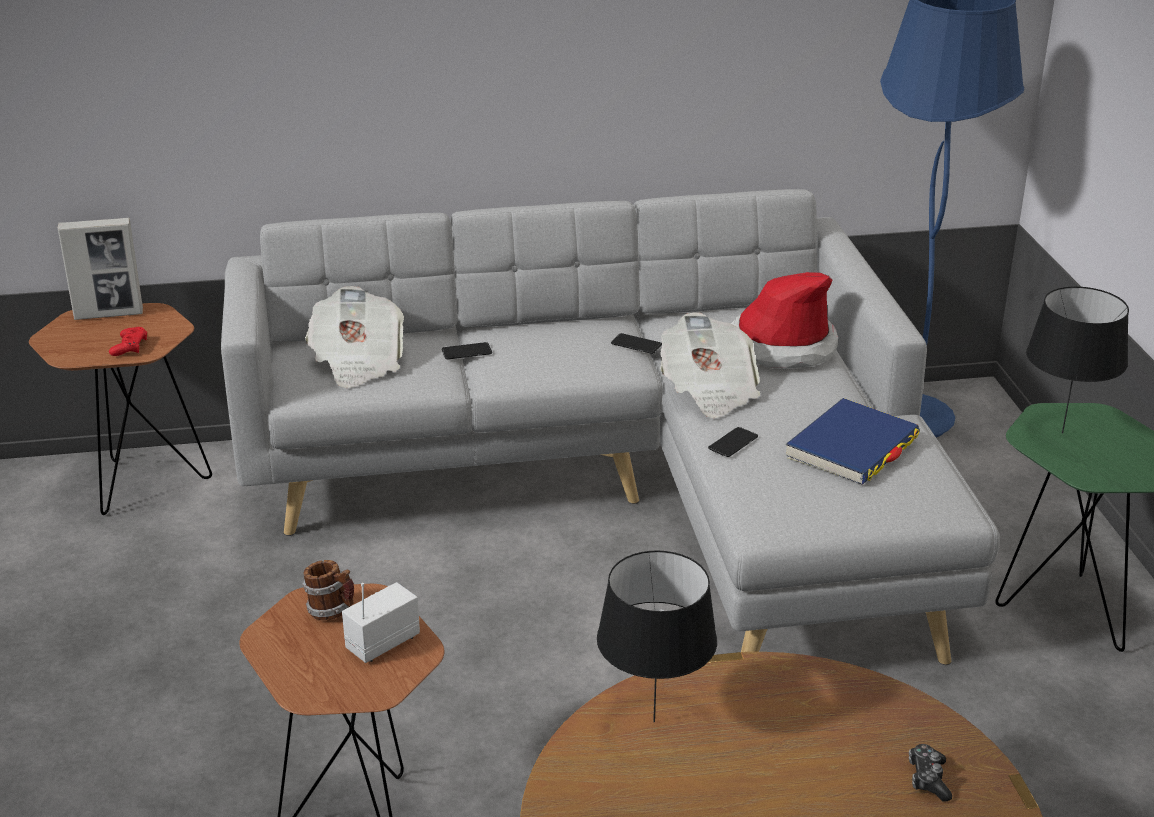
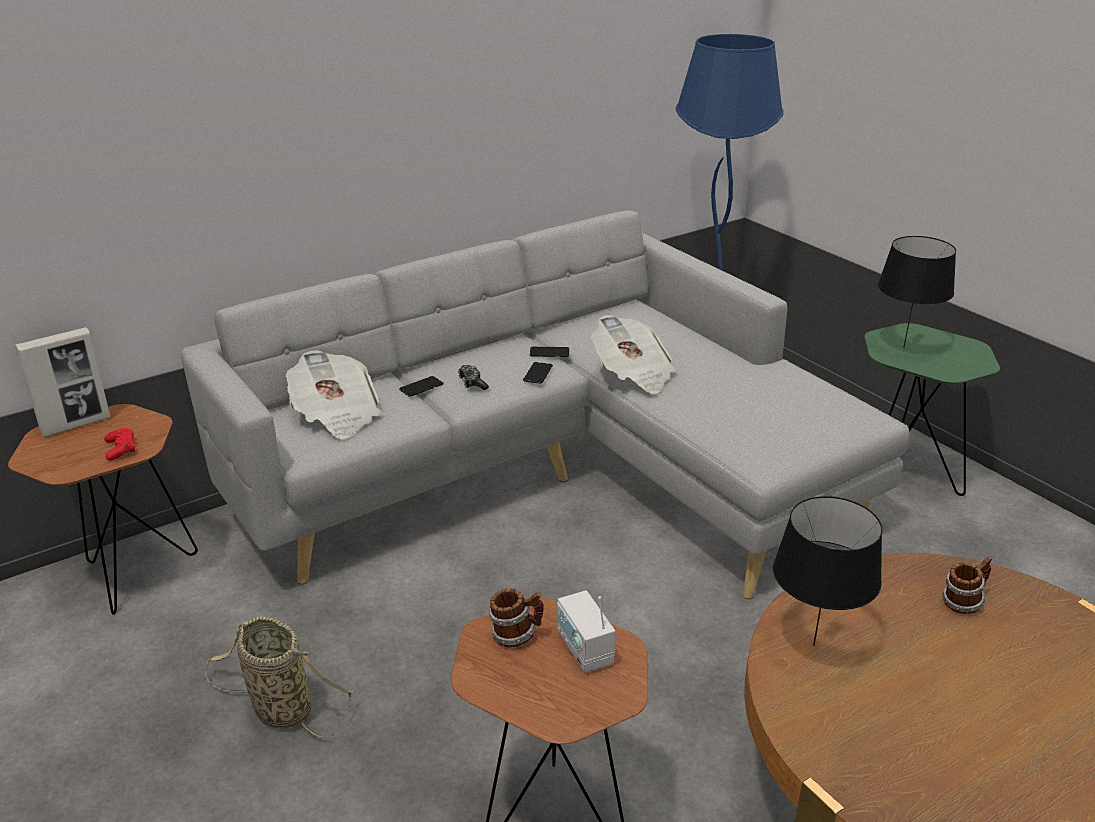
camera: 25 degrees left, 0 degrees up
radio [342,582,420,663] -> radio turned 45 degrees counterclockwise [557,590,615,673]
phone [708,427,758,457] -> phone moved to [523,362,553,384]
hat [731,272,838,369] -> none
blue book [786,398,920,485] -> none
game controller [909,744,952,801] -> game controller moved to [458,365,489,390]
none -> basket [205,616,353,738]
none -> mug [942,556,992,614]

